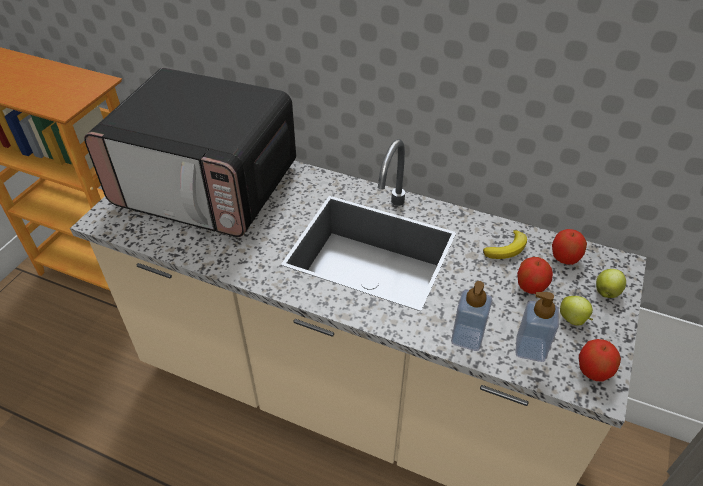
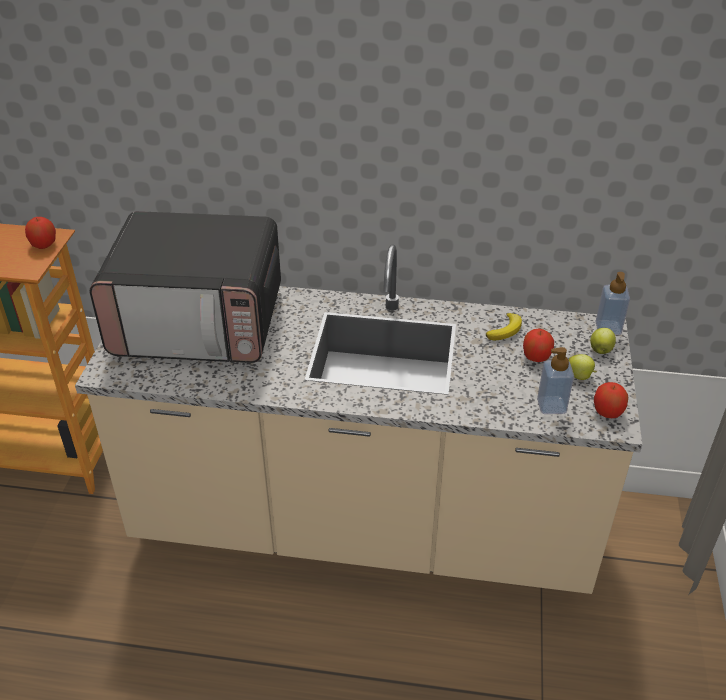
camera: 15 degrees left, 5 degrees down
soap dispenser [451,281,492,351] -> soap dispenser moved to [596,272,630,335]
apple [552,229,587,265] -> apple moved to [25,217,56,249]

